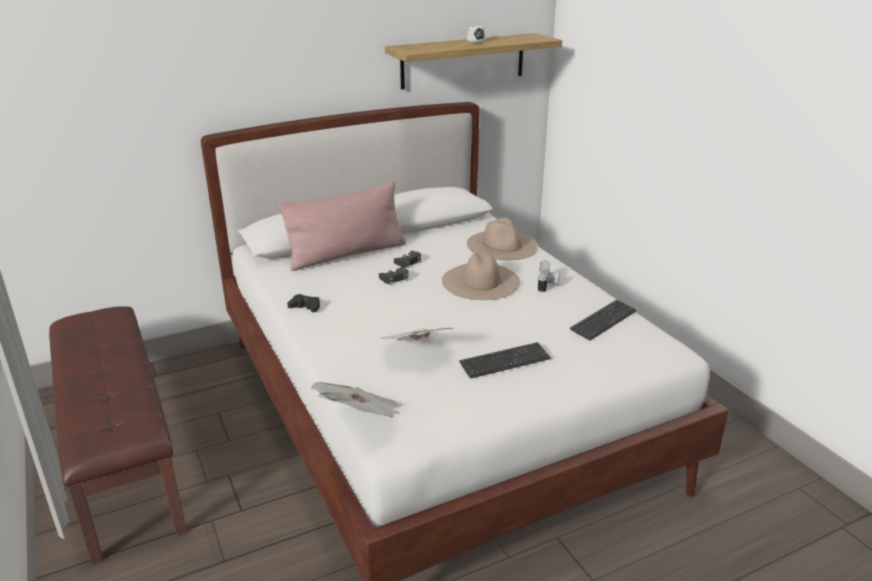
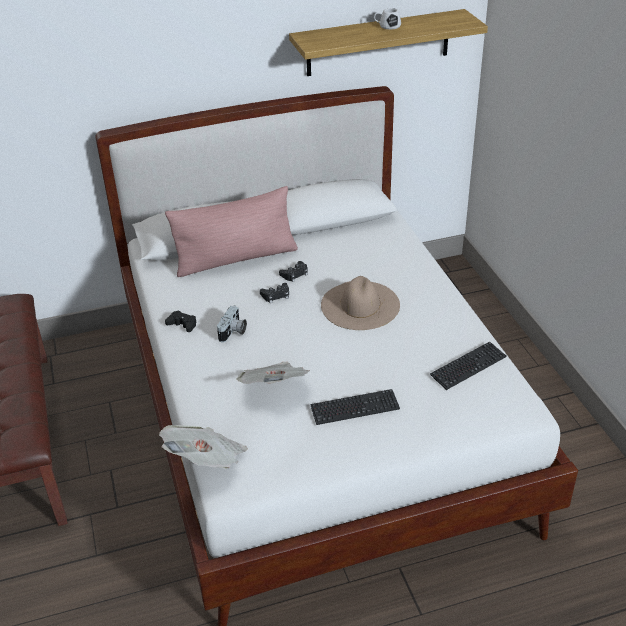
camera: 10 degrees right, 10 degrees up
beige hat [467,217,538,260] -> none
camera [538,260,560,293] -> camera moved to [217,306,247,342]

